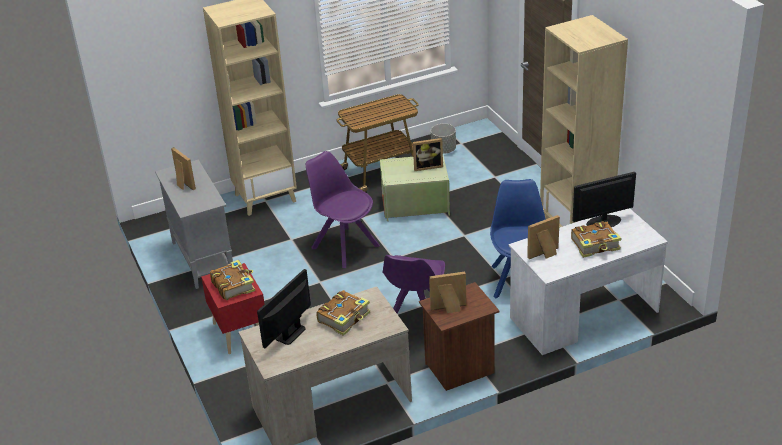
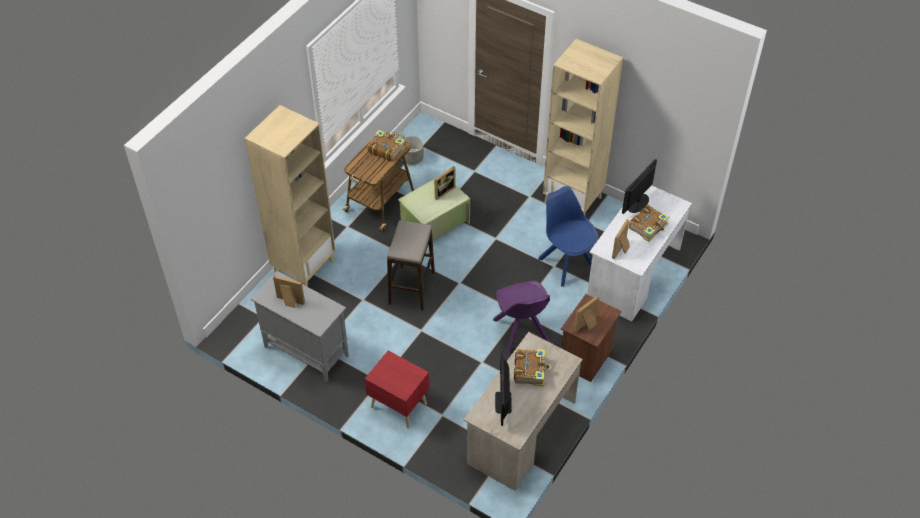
camera: 35 degrees left, 15 degrees up
book [210,260,255,300] -> book moved to [367,130,405,161]
purple chair [306,151,380,268] -> stool [387,220,435,310]

